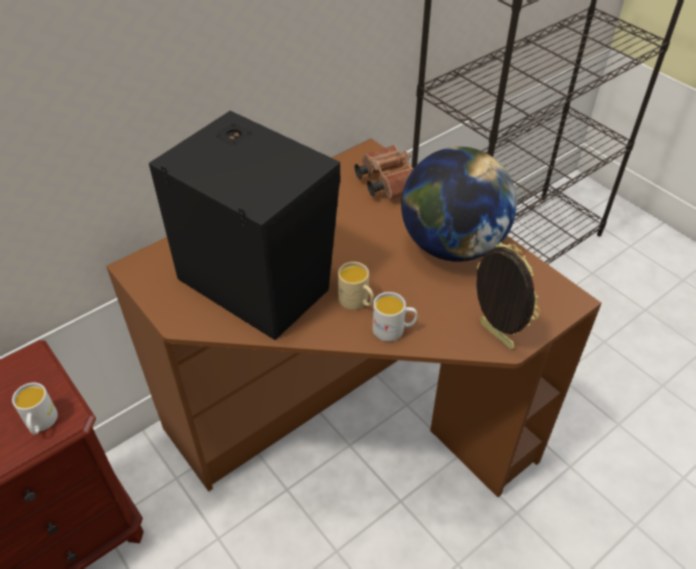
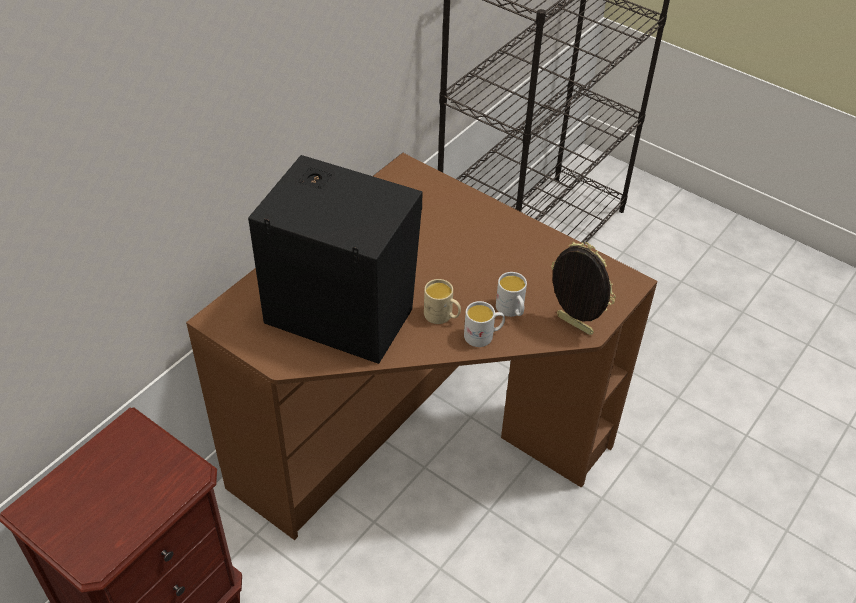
camera: 15 degrees left, 0 degrees up
white mug [12,383,58,434] -> white mug moved to [496,272,527,317]
brown binoculars [354,145,414,199] -> none
globe [401,147,517,262] -> none

